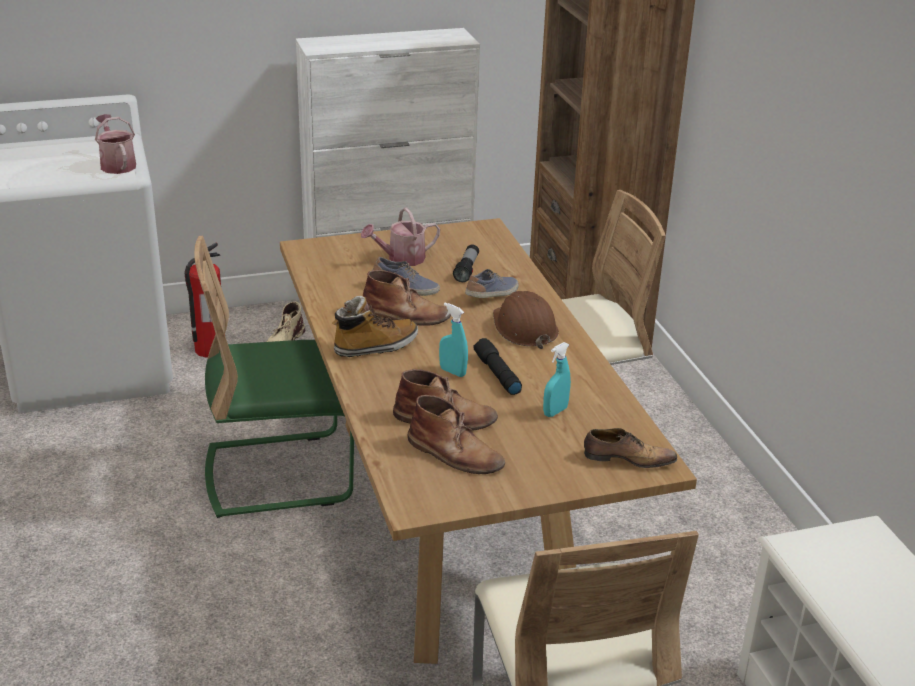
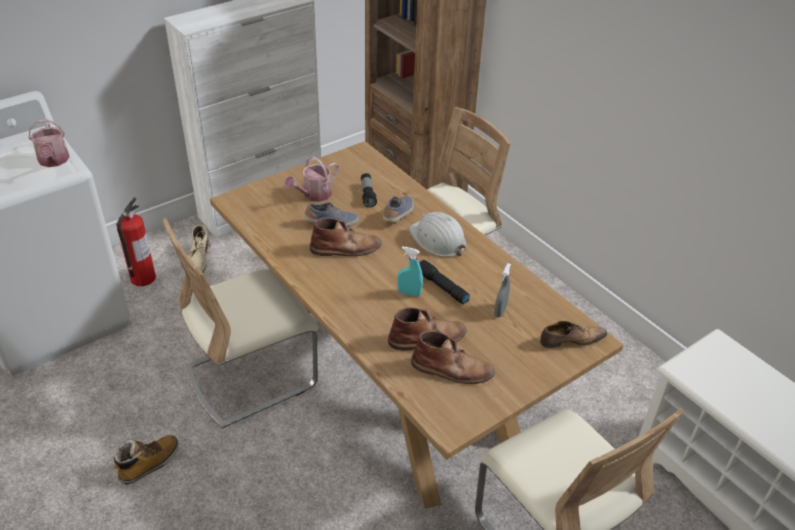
camera: 20 degrees left, 10 degrees up
watering can [95,114,136,174] -> watering can turned 150 degrees counterclockwise [29,119,70,167]
green chair [194,236,354,518] -> beige chair [162,218,319,429]
boot [332,295,418,357] -> boot moved to [114,435,179,485]
brown hard hat [493,291,559,349] -> white hard hat [409,212,466,257]
turquoise spray bottle [543,342,571,417] -> grey spray bottle [494,263,511,317]

